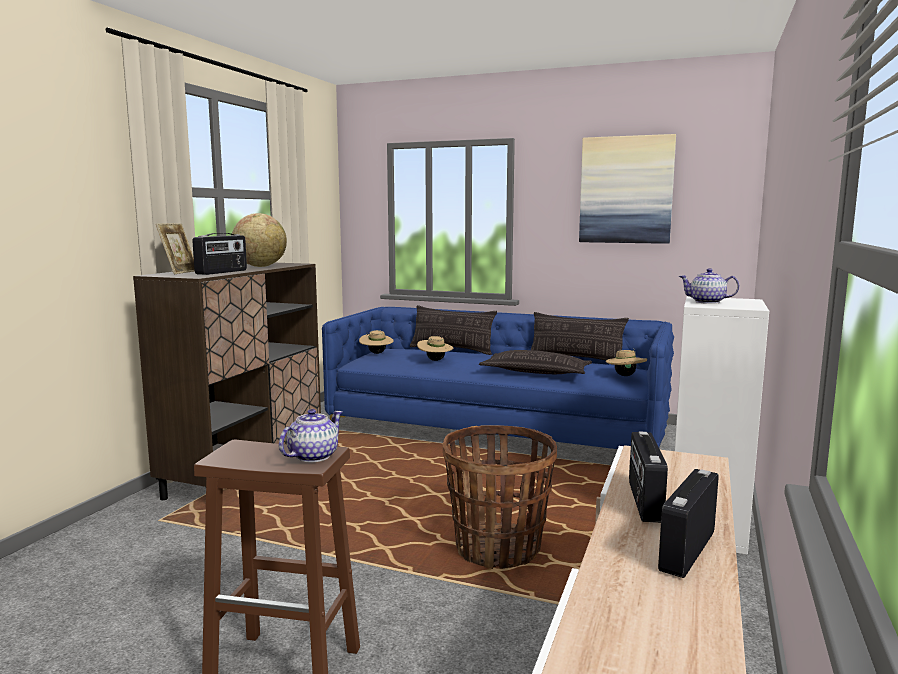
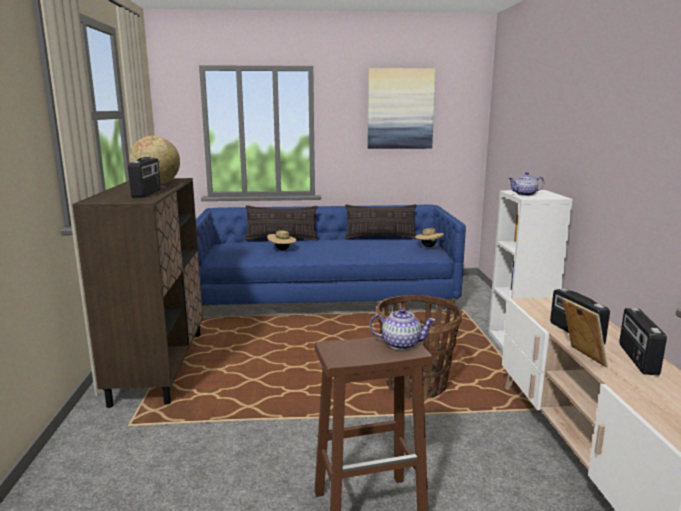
camera: 25 degrees left, 5 degrees up
picture frame [156,224,195,275] -> picture frame moved to [562,298,608,368]
teapot [279,409,342,462] -> teapot turned 90 degrees clockwise [369,308,436,350]
beige hat [359,330,394,354] -> none
pillow [479,350,592,374] -> none

